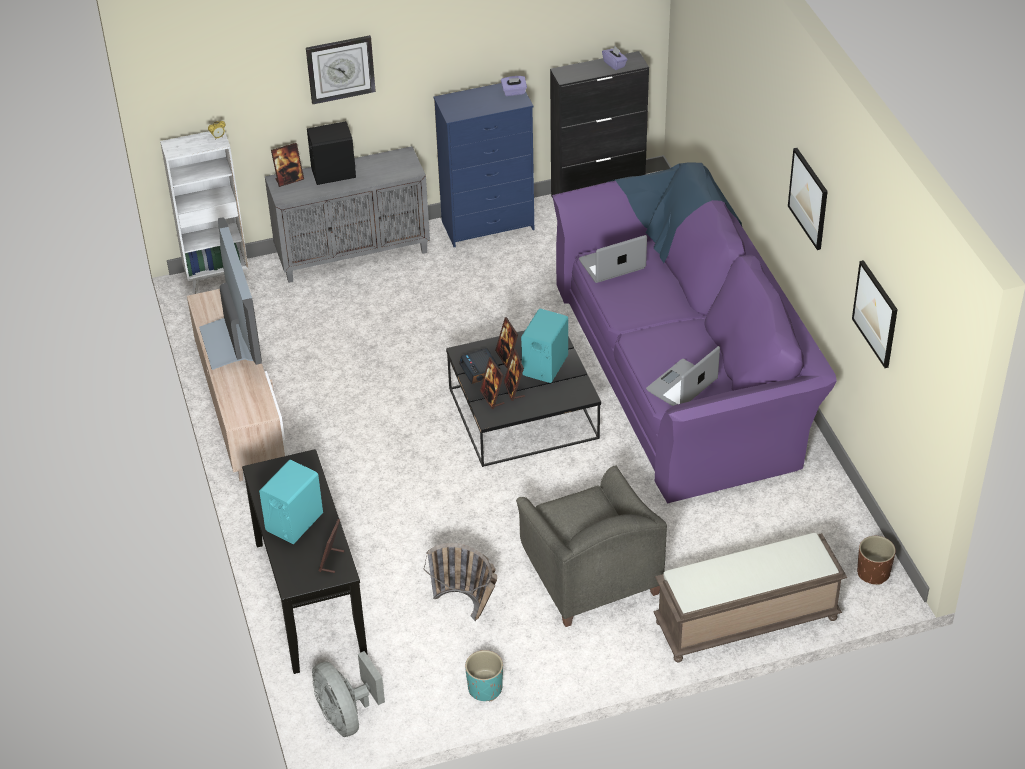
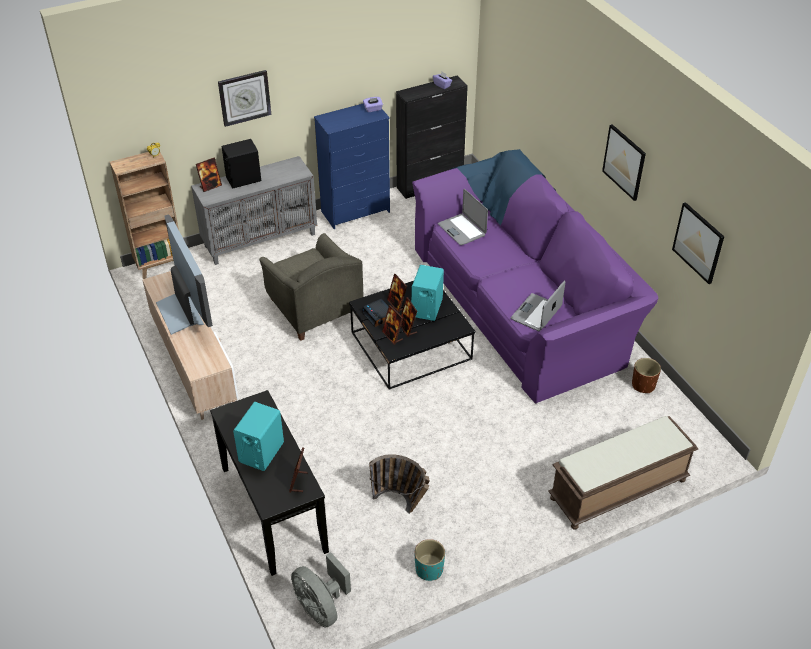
camera: 10 degrees left, 0 degrees up
white bookcase [160,131,249,294] -> brown bookcase [110,152,179,279]
grey armchair [516,466,667,627] -> grey armchair moved to [259,233,363,341]
laptop [579,235,647,283] -> laptop turned 90 degrees counterclockwise [438,189,488,245]
brown planter [857,536,896,585] -> brown planter moved to [632,358,661,393]

